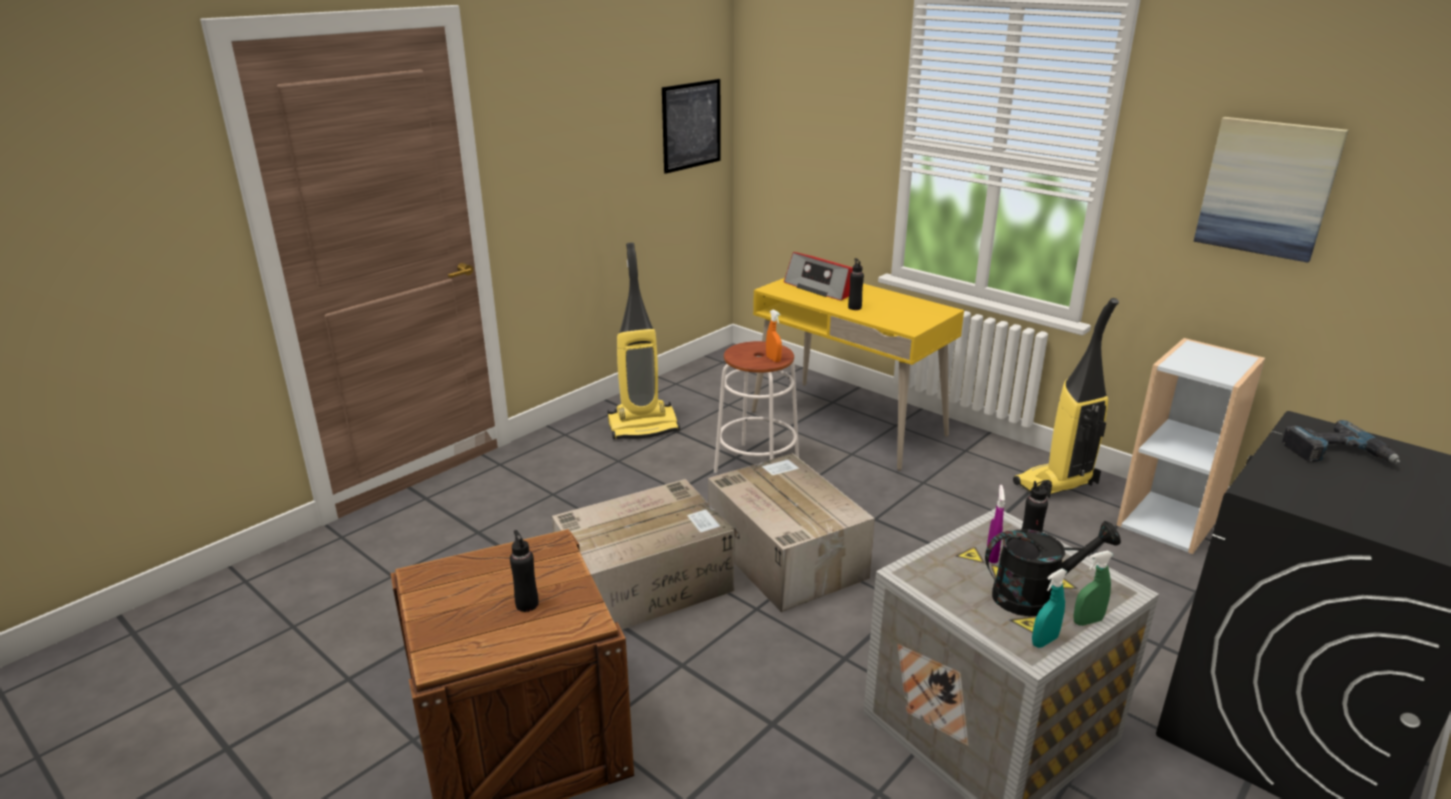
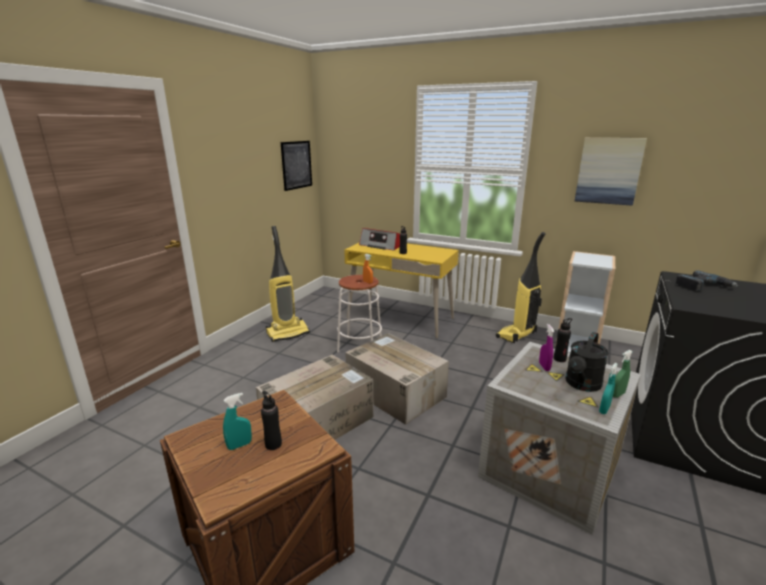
camera: 15 degrees left, 5 degrees down
black watering can [985,521,1121,617] -> black watering can turned 150 degrees clockwise [565,332,609,392]
none -> turquoise spray bottle [223,393,252,450]

